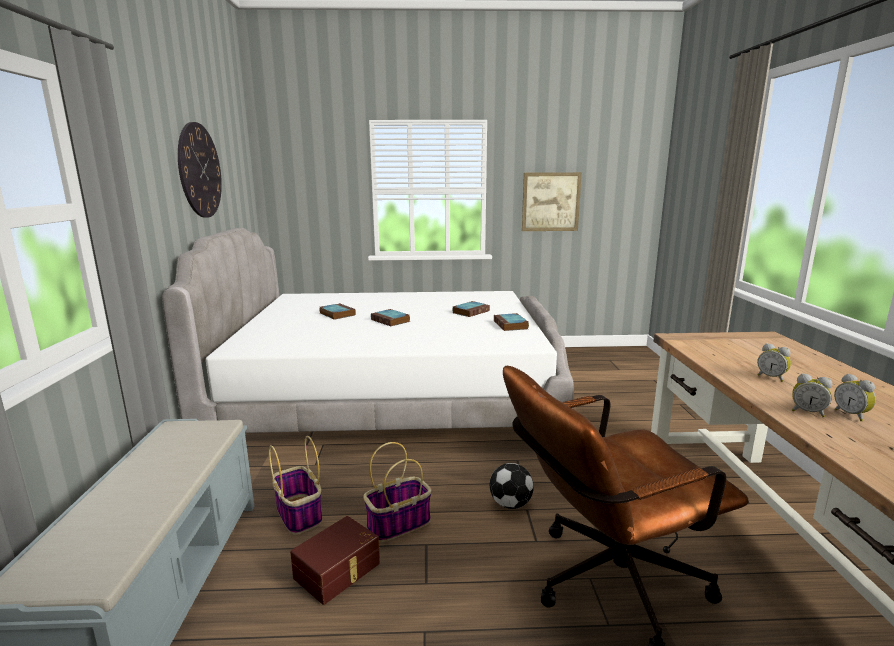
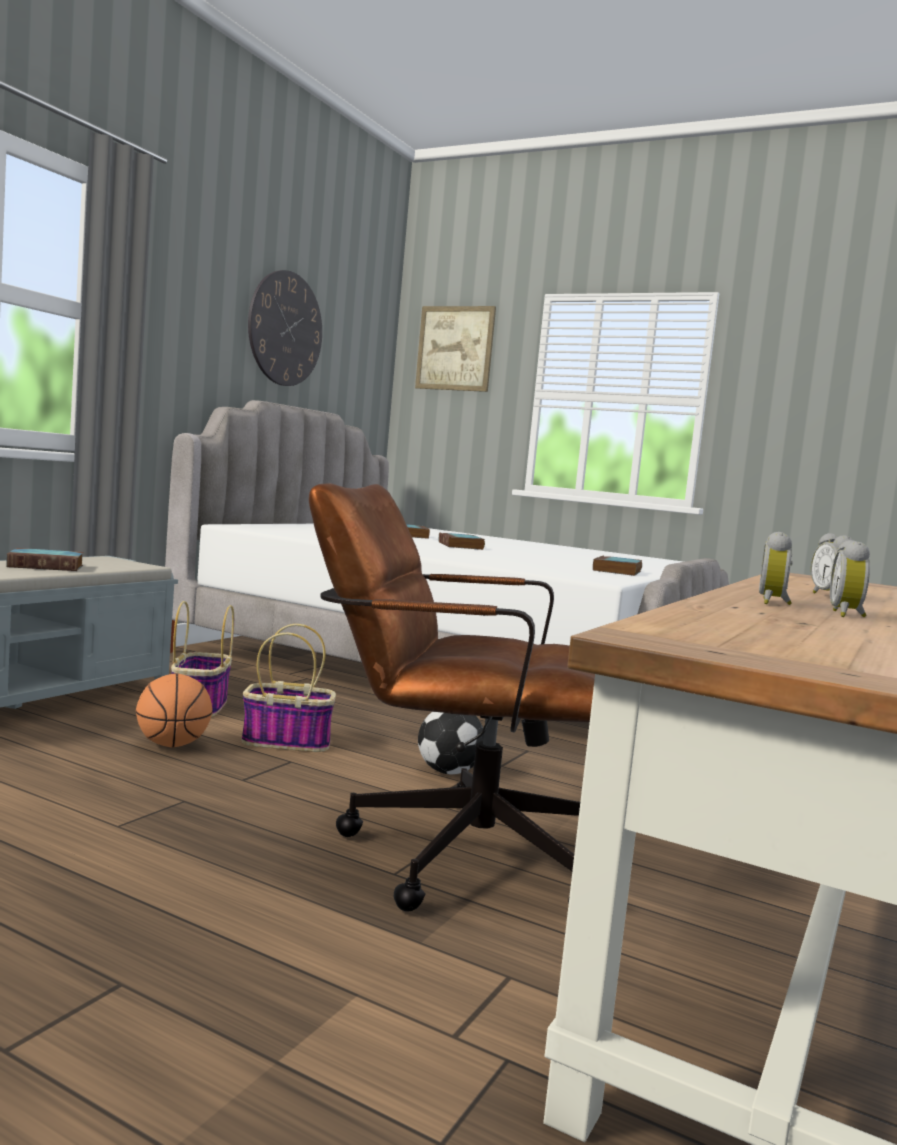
camera: 30 degrees right, 10 degrees down
brown storage box [290,516,380,605] -> basketball [136,673,213,748]
book [452,301,490,317] -> book moved to [6,548,84,571]
picture [522,172,582,231] -> picture moved to [415,306,496,392]
alarm clock [792,374,832,417] -> alarm clock turned 45 degrees clockwise [759,532,793,605]

